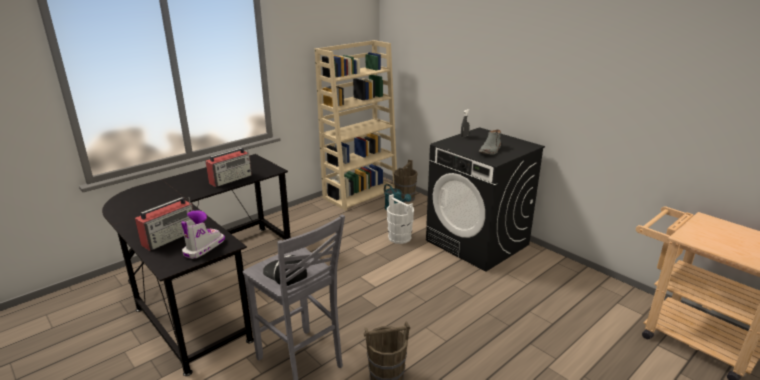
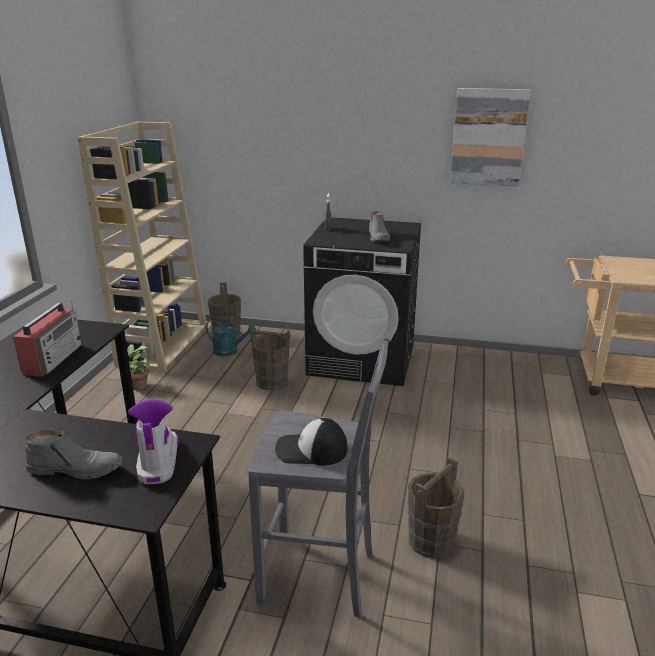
camera: 35 degrees left, 0 degrees up
radio [135,197,193,251] -> grey boot [25,430,123,479]
white bucket [387,194,414,244] -> brown bucket [249,326,291,390]
none -> potted plant [115,344,149,390]
none -> picture [450,88,531,186]

